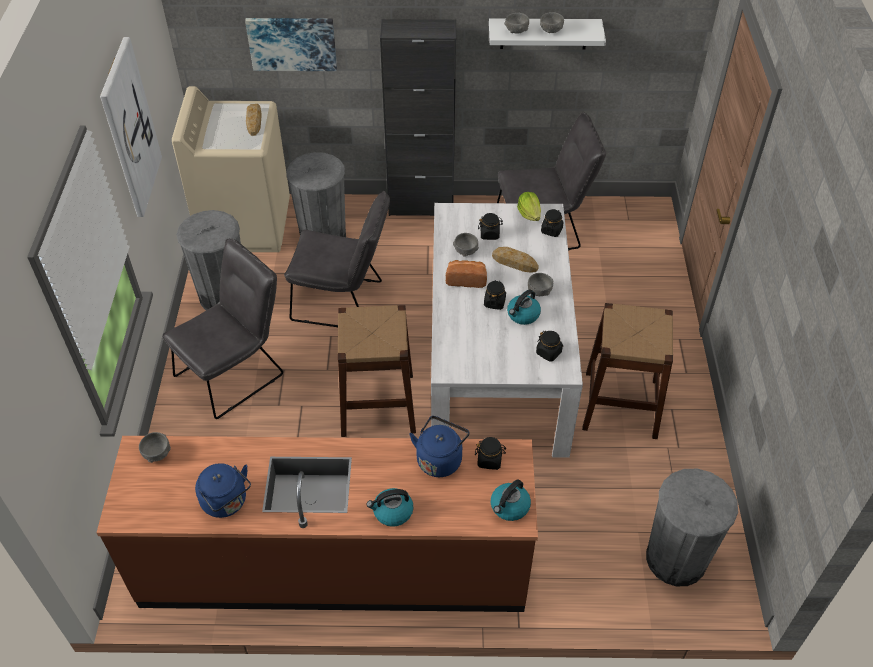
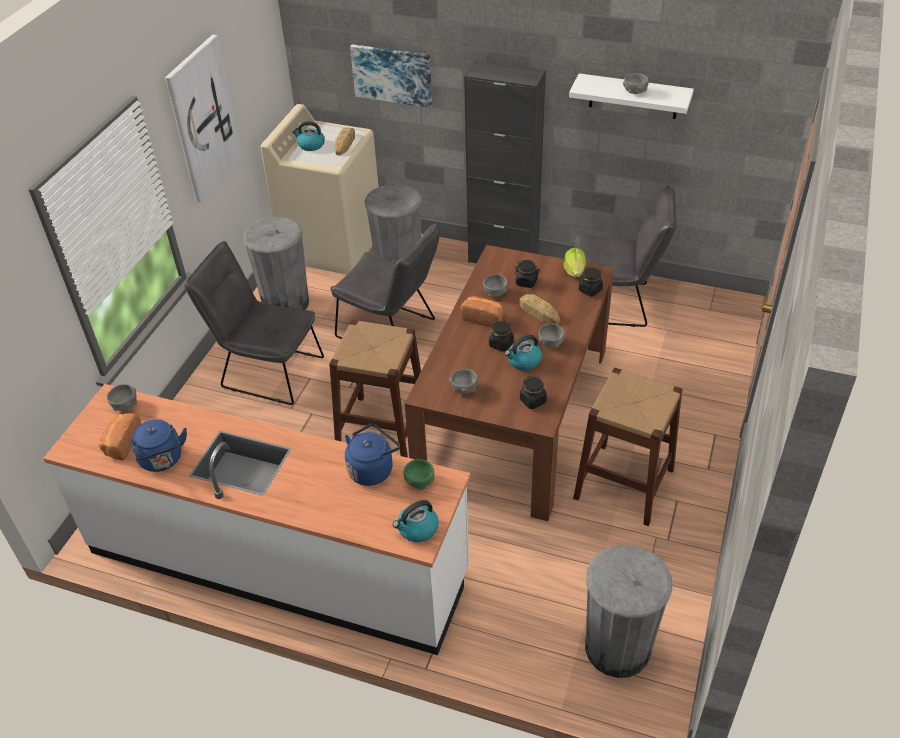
camera: 20 degrees right, 5 degrees down
brown counter [96,436,538,612] -> white counter [43,384,470,655]
grey chair [162,238,283,419] -> grey chair turned 135 degrees counterclockwise [184,241,324,405]
kettle [366,488,413,527] -> kettle moved to [292,121,325,151]
white dining table [431,203,583,458] -> brown dining table [405,245,614,521]
black jar [475,437,506,470] -> green bowl [404,459,435,490]
grey bowl [504,13,529,34] -> grey bowl moved to [449,369,479,394]
none -> bread [99,413,141,460]

